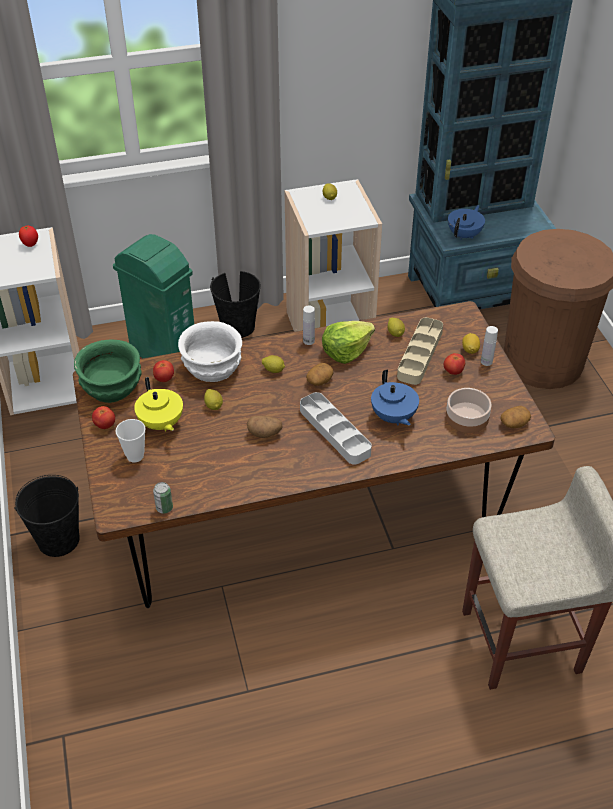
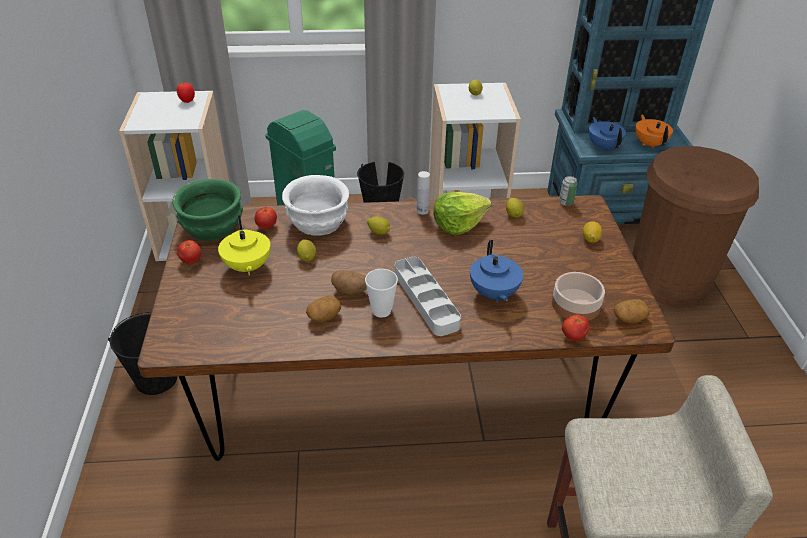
camera: 10 degrees right, 5 degrees down
cup [116,419,145,463] -> cup moved to [365,269,398,318]
can [153,482,173,514] -> can moved to [559,176,577,206]
potato [306,363,334,386] -> potato moved to [306,295,341,322]
beige tray [397,317,443,385] -> none
tomato [444,353,465,375] -> tomato moved to [562,314,590,341]
blue teapot [448,205,485,240] -> blue teapot turned 60 degrees counterclockwise [589,117,626,151]
white bottle [481,326,498,366] -> none
none -> orange teapot [635,115,673,149]

